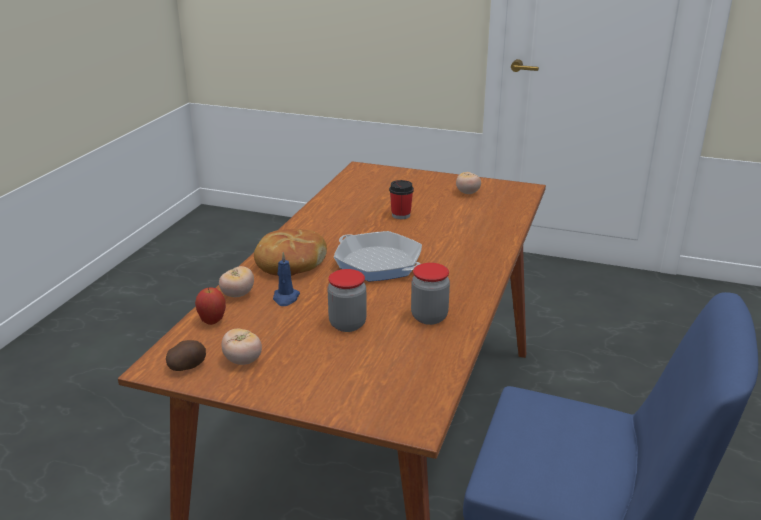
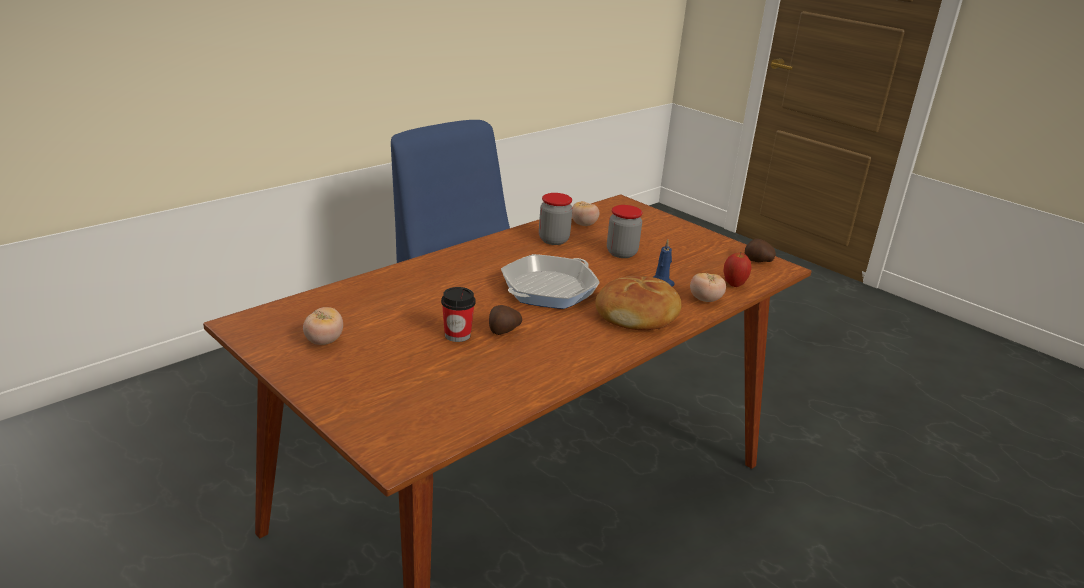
camera: 155 degrees left, 0 degrees up
tomato [222,329,262,365] -> tomato moved to [572,201,599,226]
frying pan [334,231,422,282] -> frying pan turned 120 degrees counterclockwise [501,254,600,309]
none -> potato [489,305,522,335]

